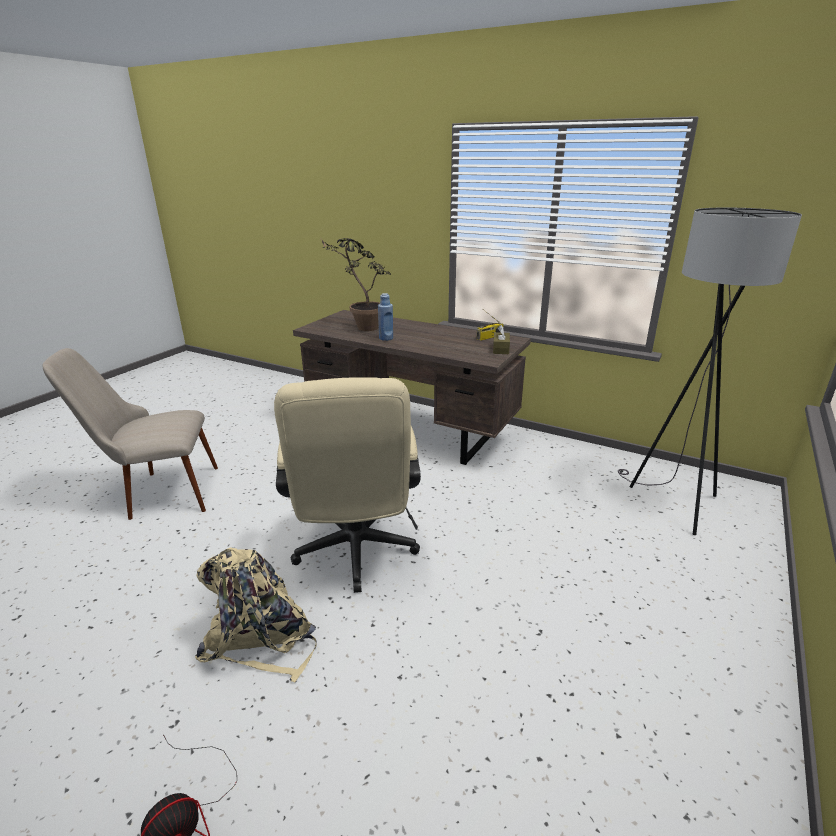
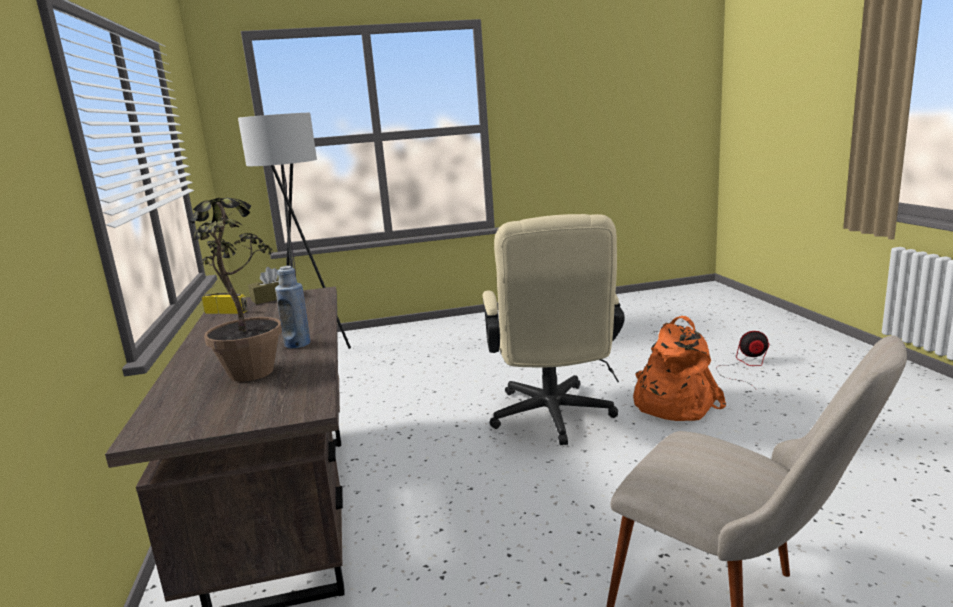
camera: 130 degrees left, 10 degrees down
beige backpack [195,547,317,682] -> orange backpack [633,316,726,421]
beige office chair [274,377,421,593] -> beige office chair turned 135 degrees clockwise [483,214,625,445]

